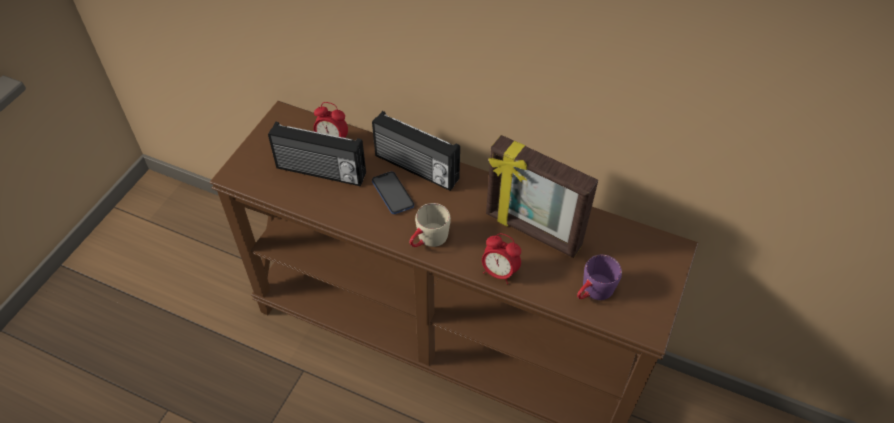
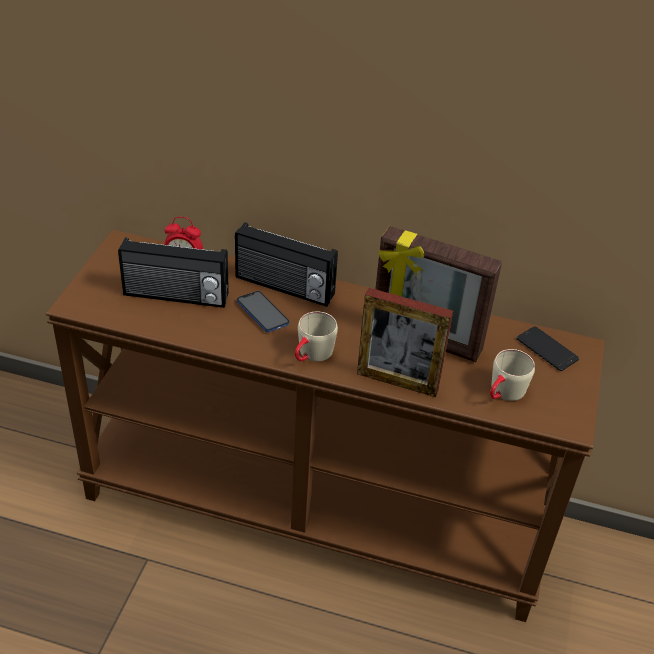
camera: 10 degrees left, 10 degrees down
alarm clock [482,233,521,284] -> picture frame [357,288,453,397]
purple mug [577,255,622,300] -> beige mug [490,349,535,401]
none -> phone [516,326,579,371]

